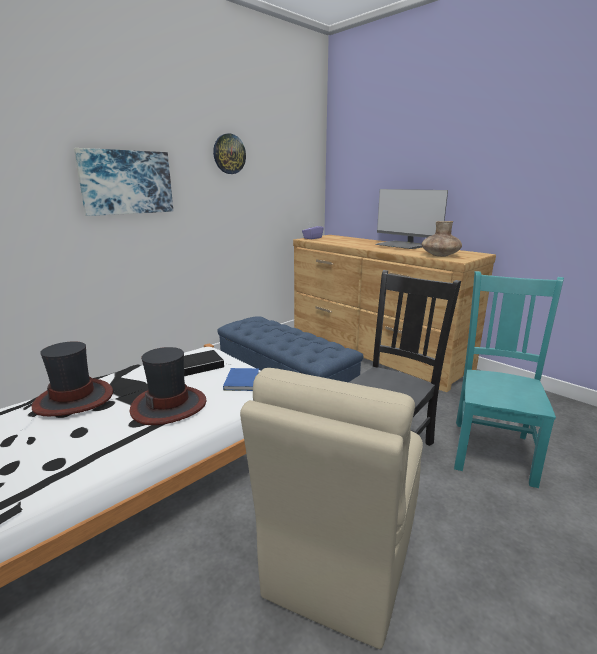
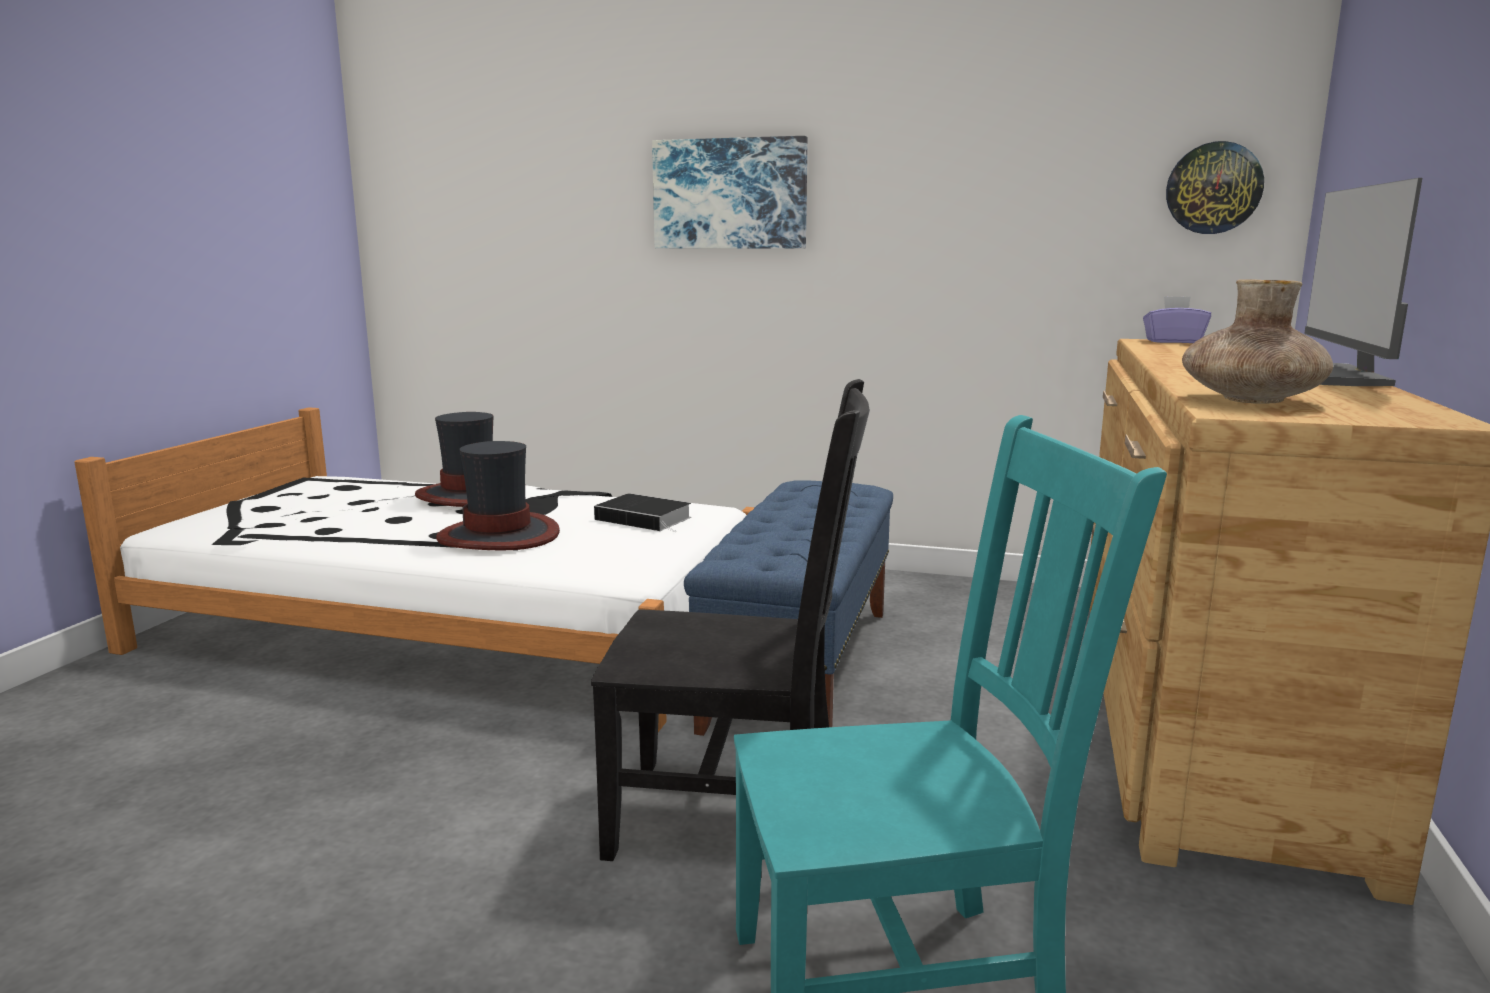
camera: 60 degrees right, 5 degrees down
wall clock [213,133,246,174] -> wall clock moved to [1166,141,1264,234]
blue book [223,368,259,391] -> none
beige chair [240,368,423,649] -> none

